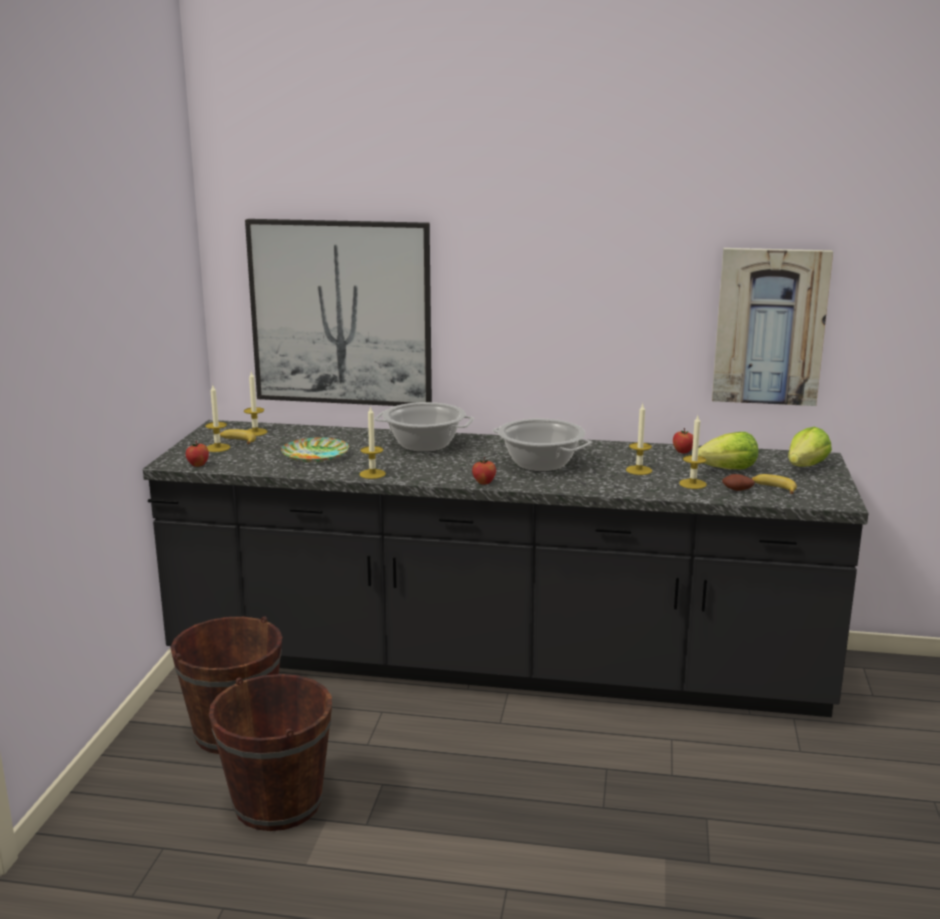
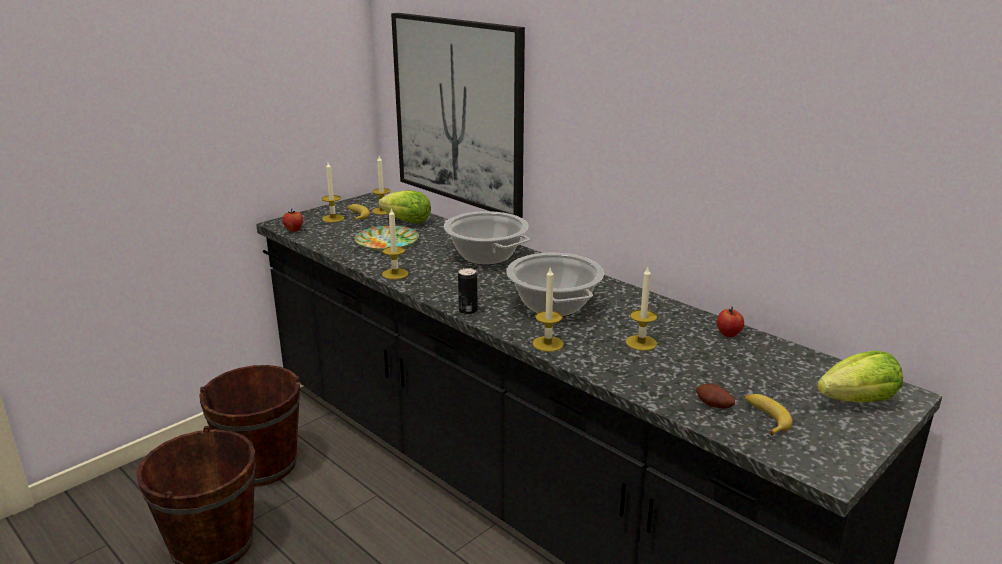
camera: 35 degrees right, 5 degrees up
apple [472,457,496,485] -> can [458,268,478,315]
candle [679,416,707,489] -> candle moved to [532,266,564,352]
lettuce [698,432,758,469] -> lettuce moved to [379,190,431,224]
picture [712,248,833,406] -> none

